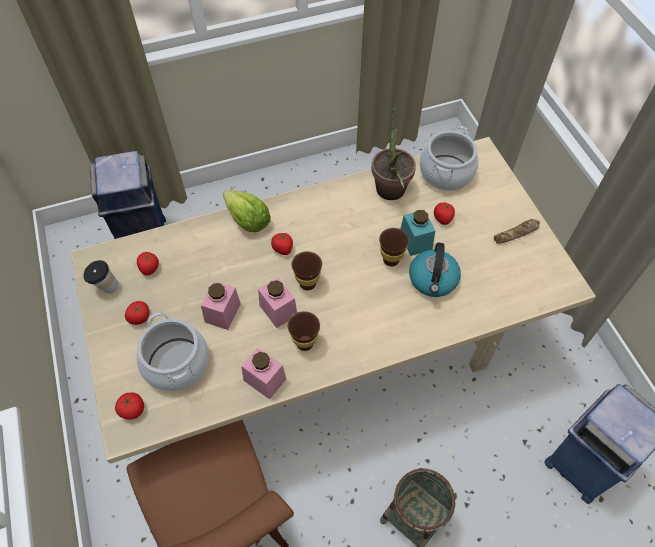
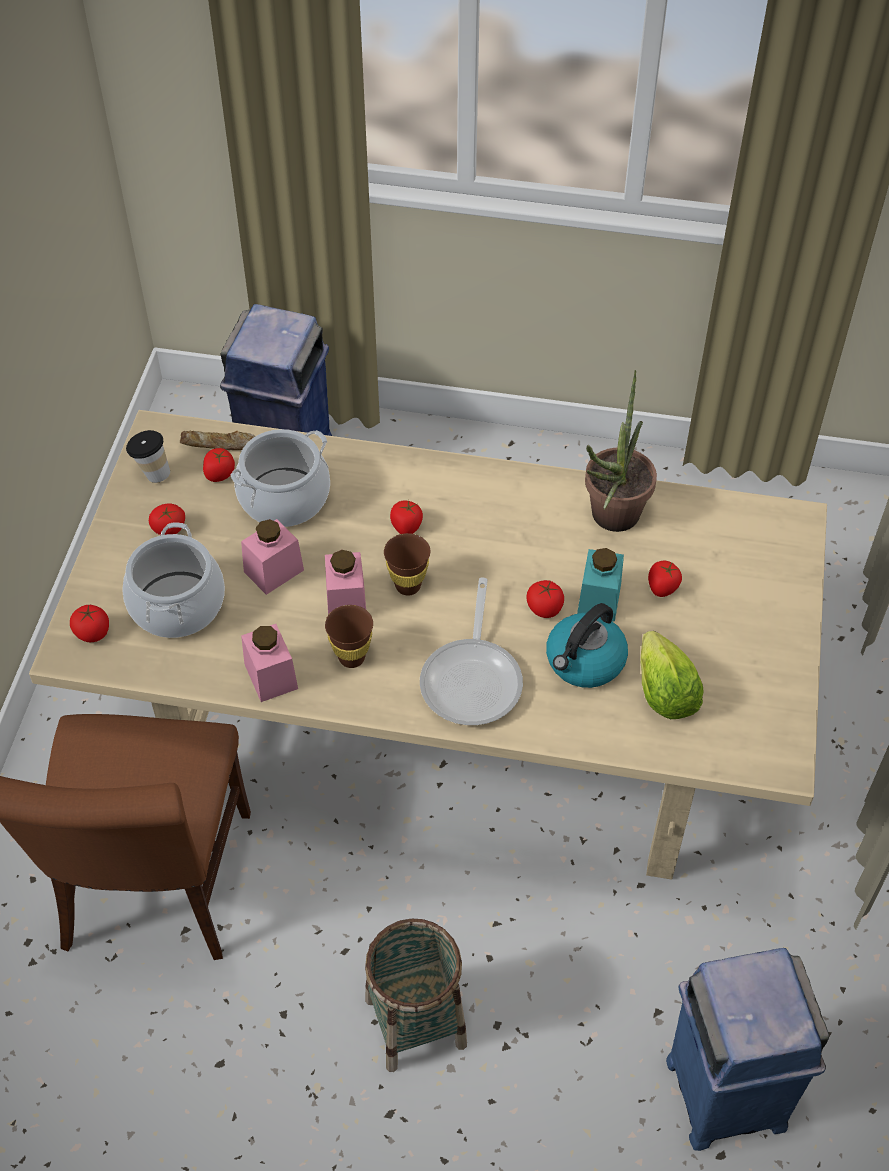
camera: 30 degrees right, 5 degrees down
lettuce [223,190,270,232] -> lettuce moved to [640,631,704,719]
brown cup [379,228,409,267] -> tomato [527,580,564,618]
cooking pot [419,125,478,191] -> cooking pot moved to [231,429,330,527]
bread [494,219,540,244] -> bread moved to [180,431,255,450]
none -> frying pan [420,577,523,725]

